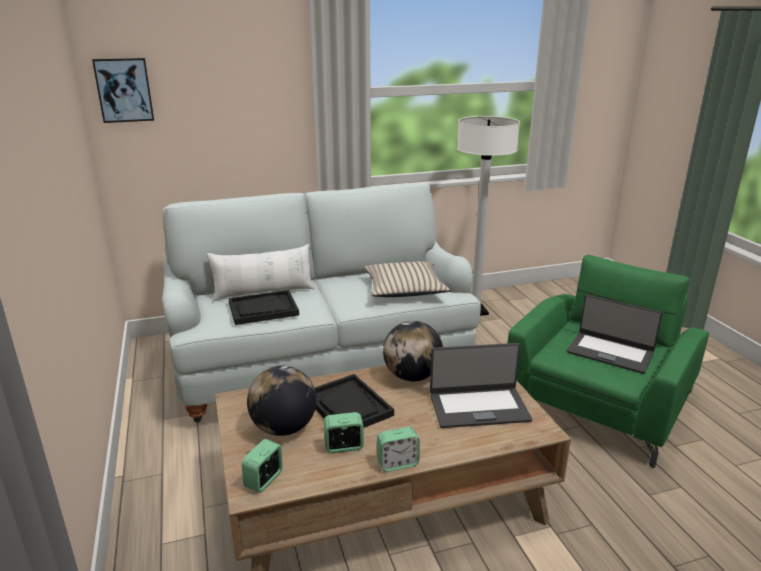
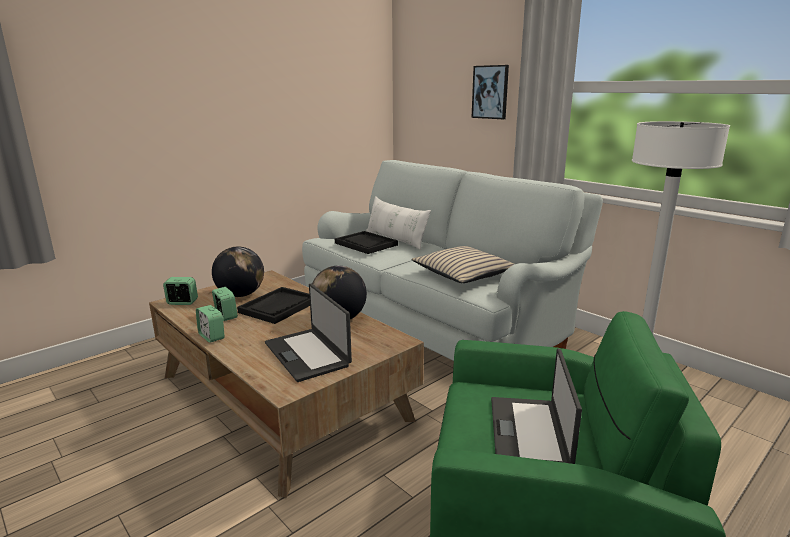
camera: 65 degrees right, 5 degrees down
picture [92,58,154,123] -> picture moved to [471,65,509,119]

